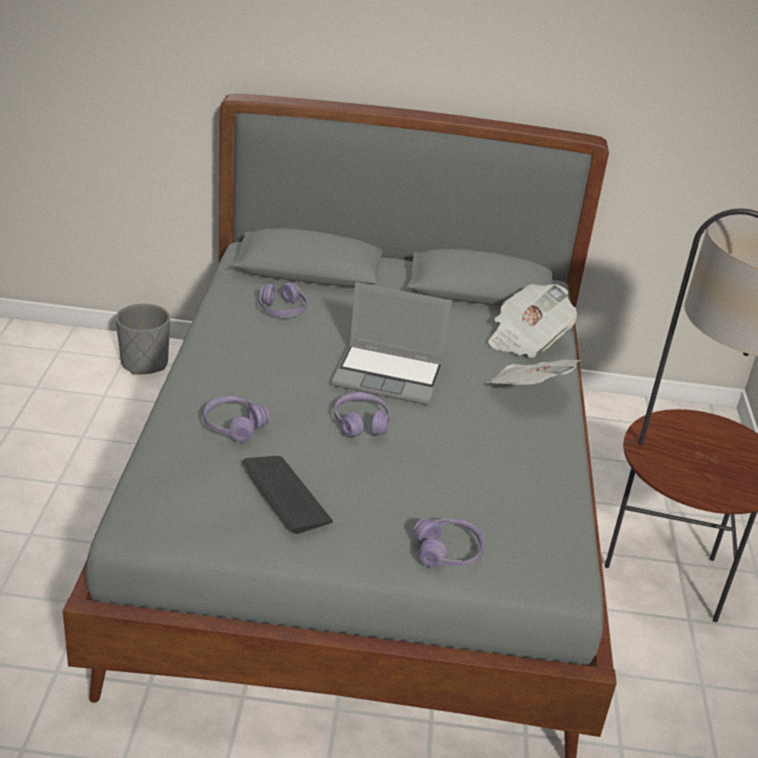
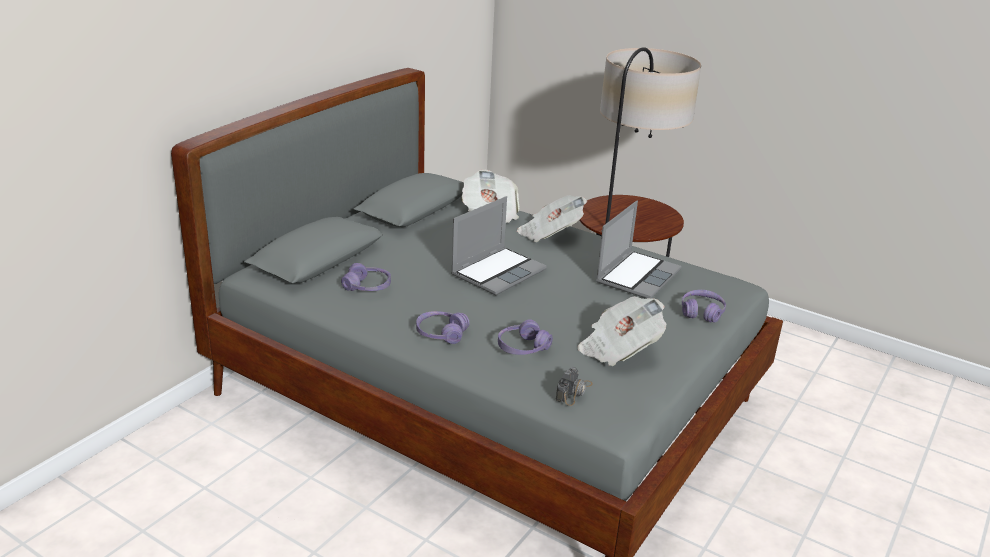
camera: 60 degrees left, 5 degrees down
grey planter [116,304,170,375] -> none
keyboard [242,456,333,534] -> newspaper [578,296,666,366]
purple headphones [334,392,390,437] -> purple headphones moved to [416,311,470,344]
none -> camera [556,367,593,406]
none -> laptop [596,200,681,299]

